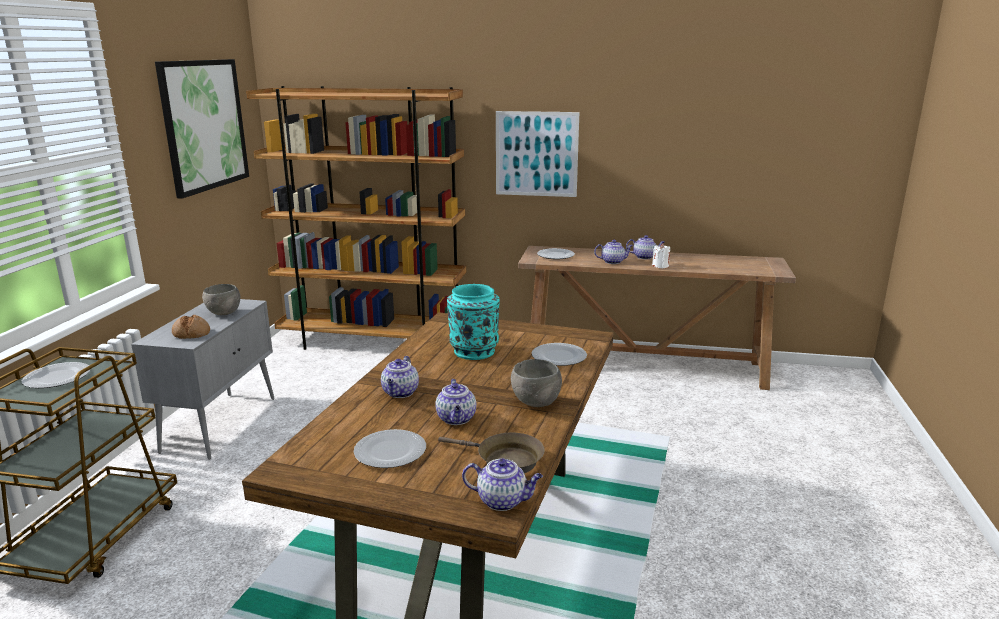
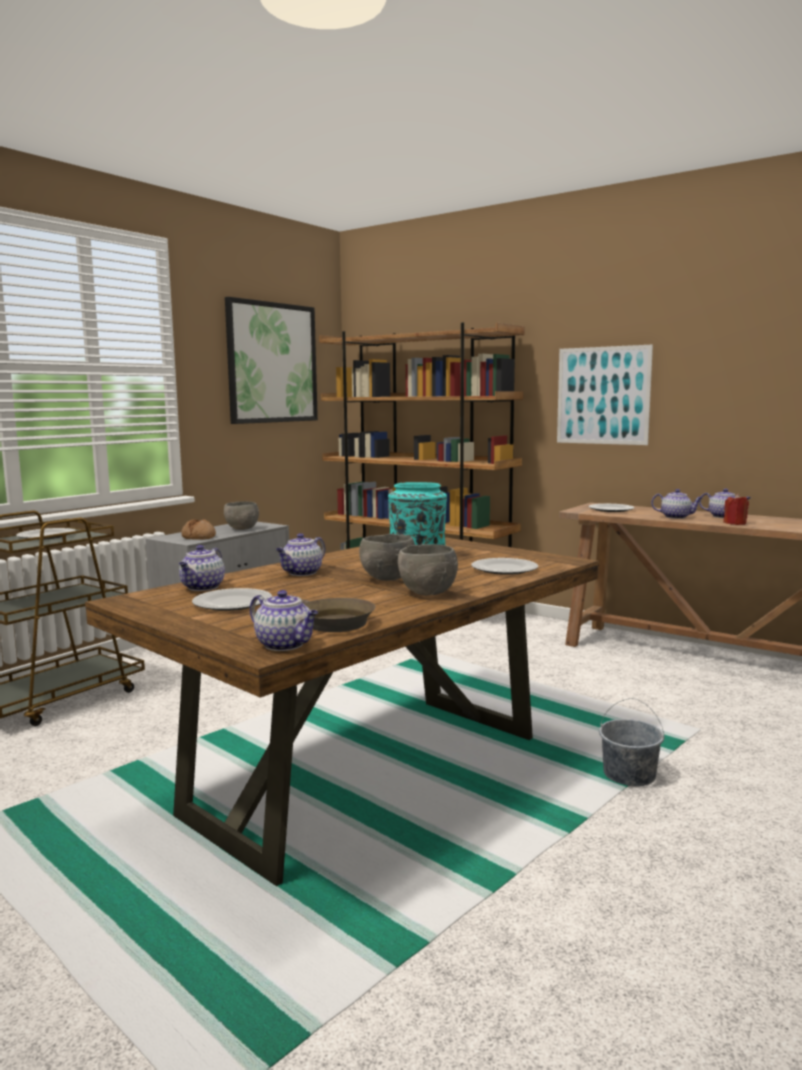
camera: 25 degrees right, 10 degrees down
teapot [435,379,476,425] -> teapot moved to [179,545,225,591]
white candle [652,243,670,268] -> red candle [723,494,749,525]
none -> grey bowl [359,534,415,581]
none -> grey bucket [599,698,664,787]

